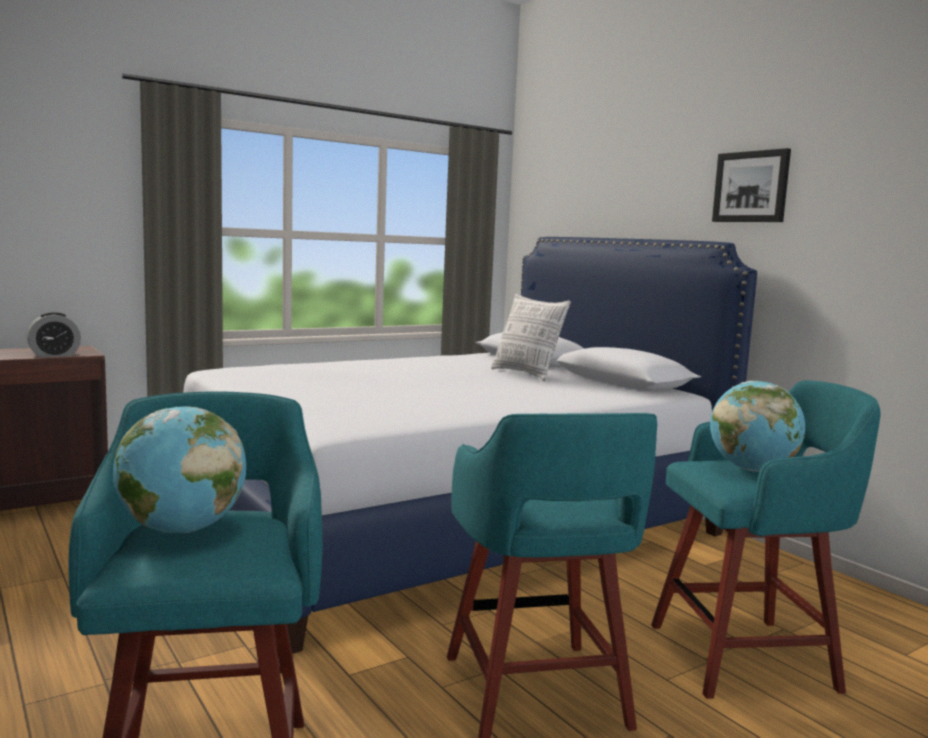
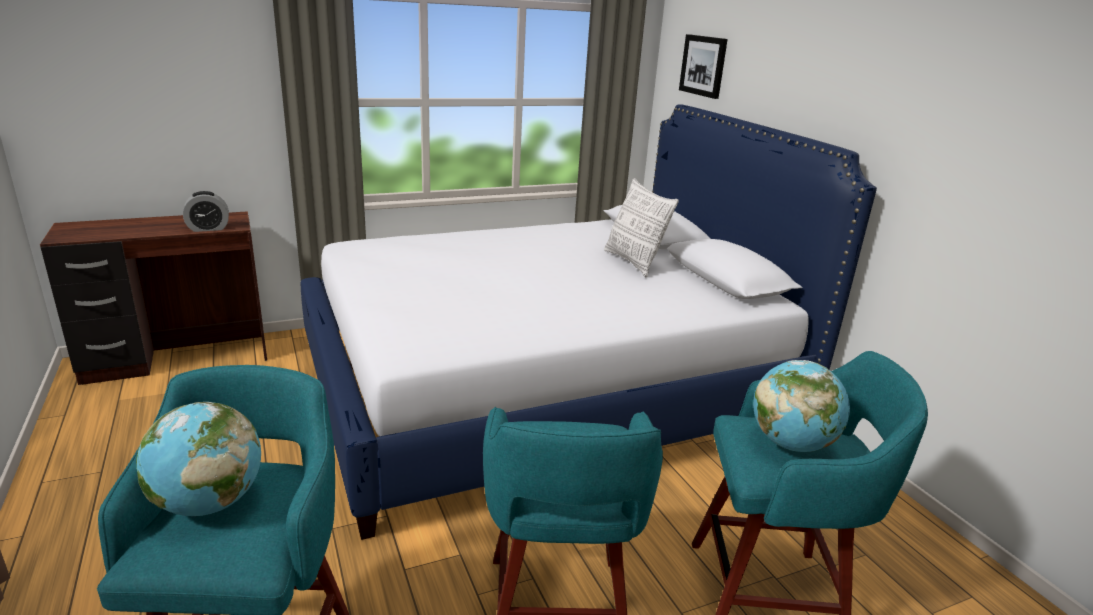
camera: 10 degrees right, 15 degrees up
picture [712,148,791,222] -> picture moved to [679,34,728,99]

